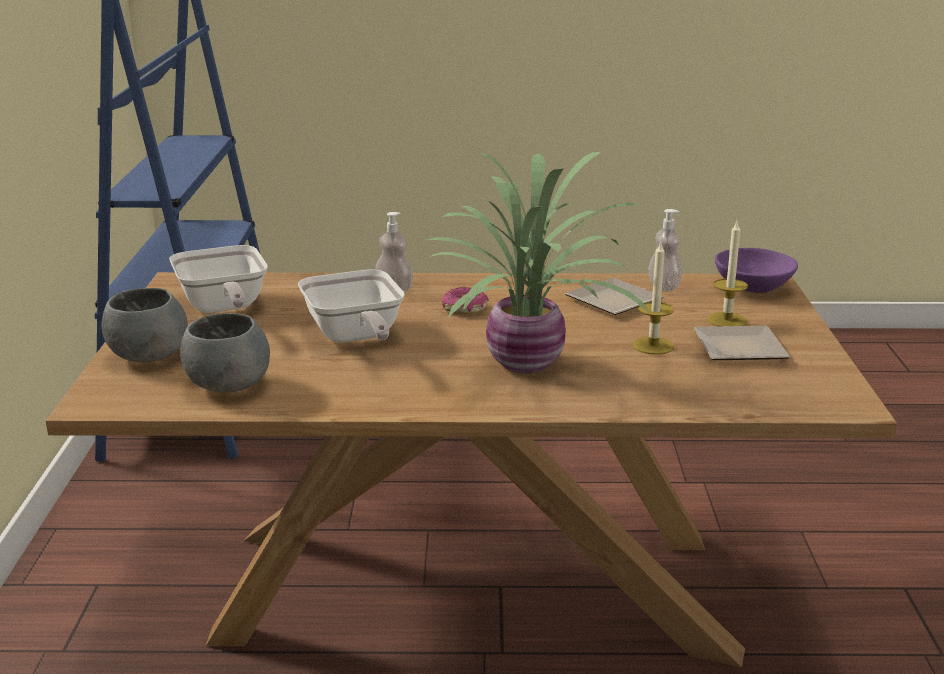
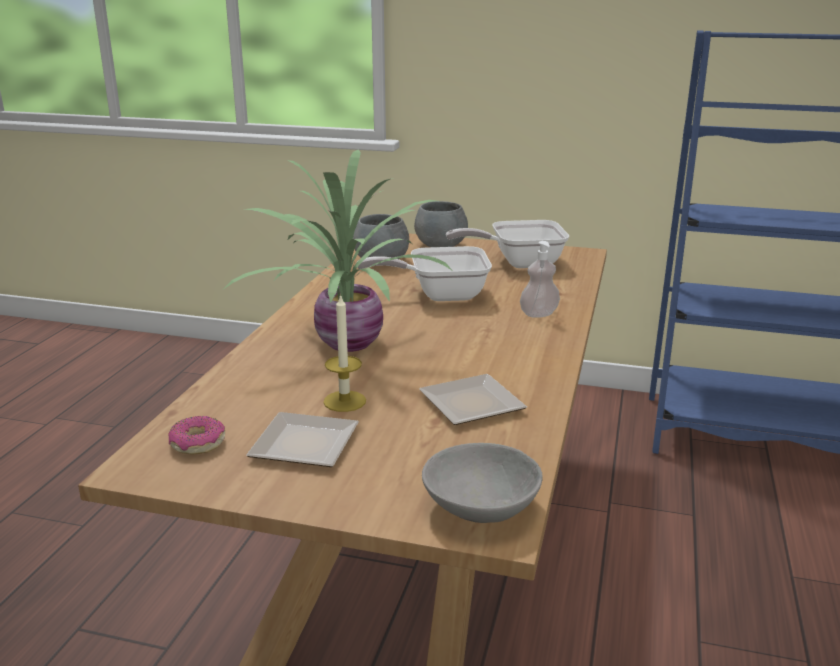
camera: 105 degrees right, 0 degrees up
donut [442,287,489,314] -> donut moved to [168,416,225,455]
soap dispenser [648,209,682,291] -> none
candle [707,221,748,326] -> none
purple bowl [715,248,798,293] -> grey bowl [422,443,543,523]

